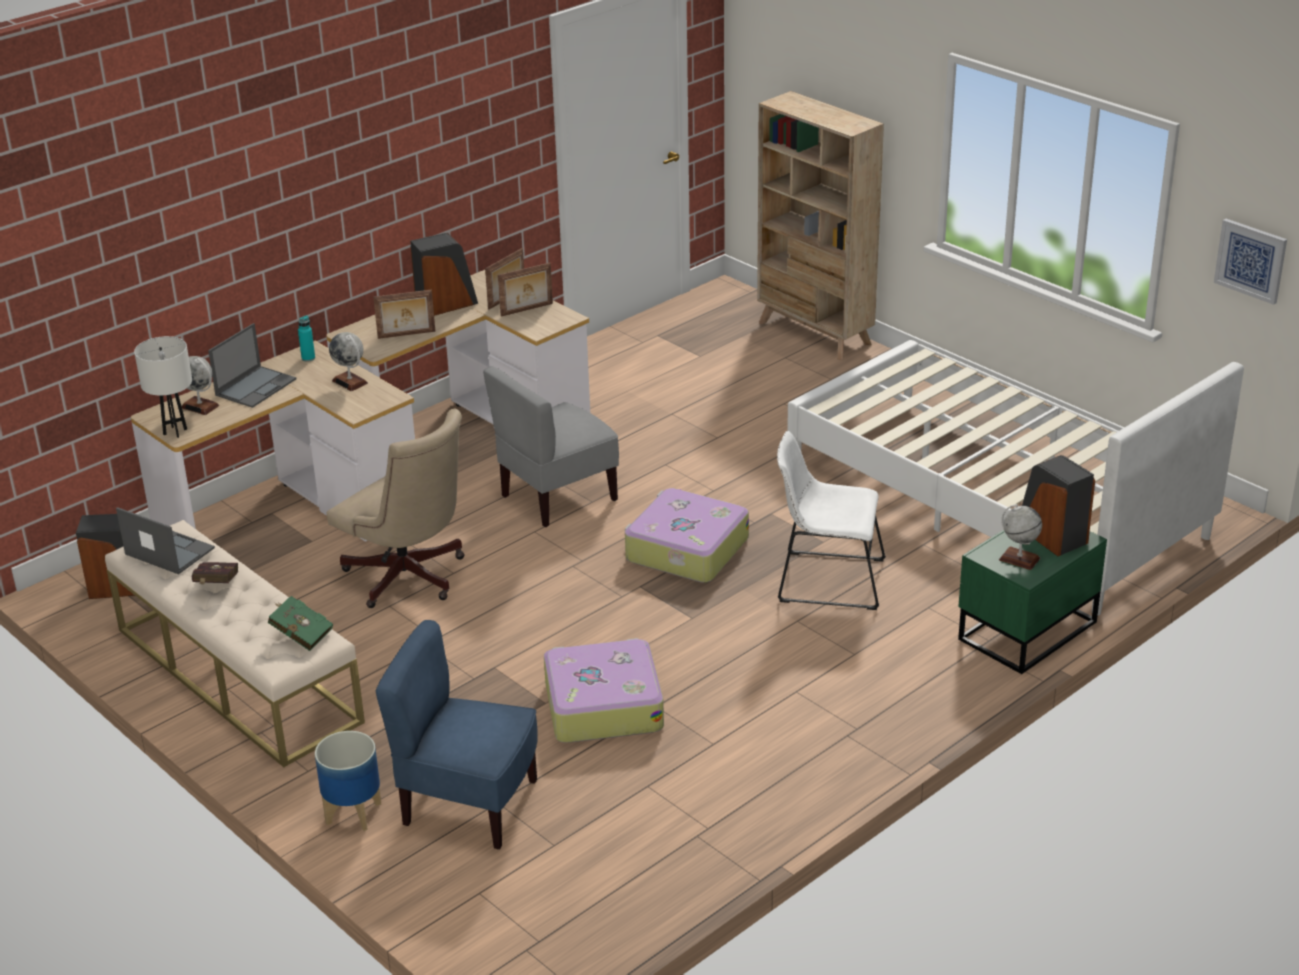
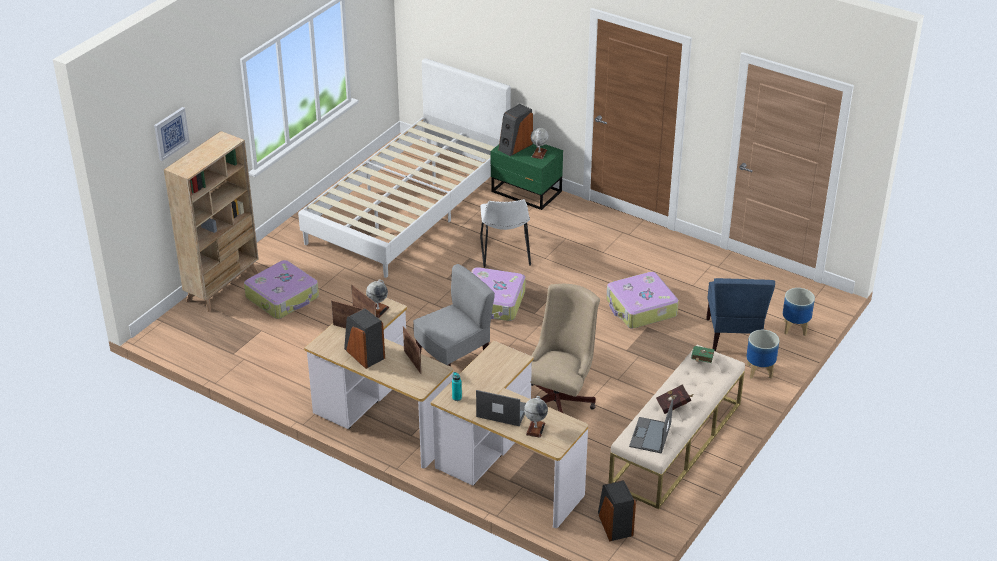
camera: 105 degrees left, 5 degrees up
white table lamp [134,336,192,438] -> none
globe [329,332,368,391] -> globe moved to [366,279,389,318]
grey chair [483,366,619,527] -> grey chair turned 75 degrees counterclockwise [413,264,495,367]
picture [1214,219,1287,305] -> picture moved to [154,107,190,161]
none -> suitcase [244,260,319,319]
none -> planter [783,288,815,336]

